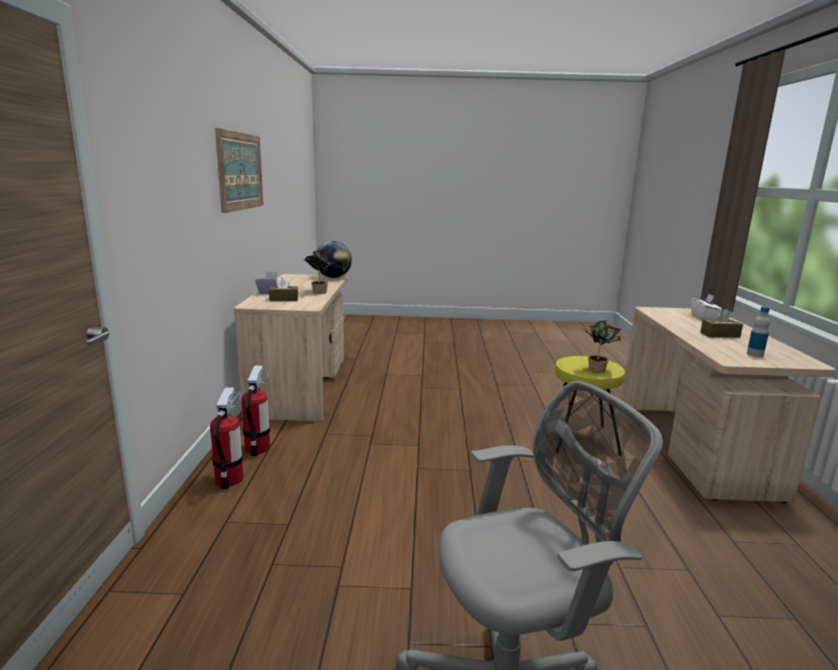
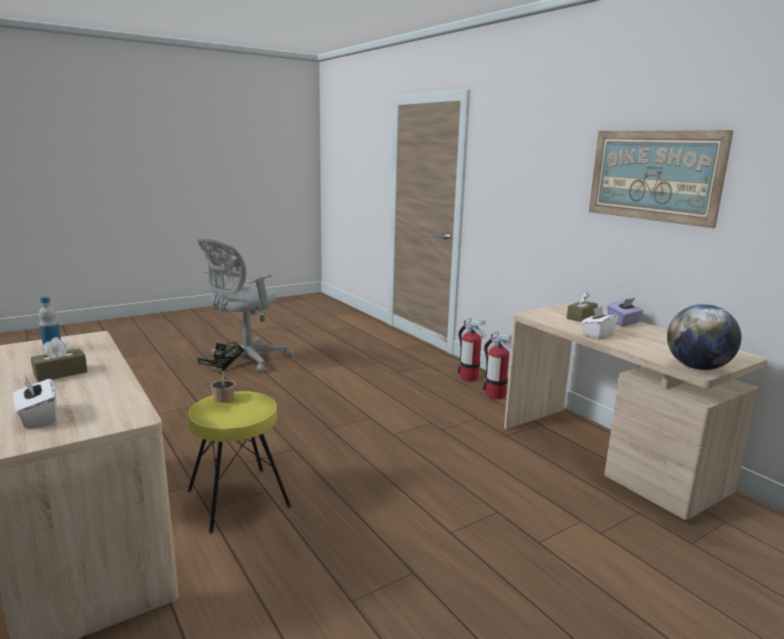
camera: 145 degrees right, 0 degrees up
potted plant [304,250,334,294] -> white tissue box [581,306,618,339]

